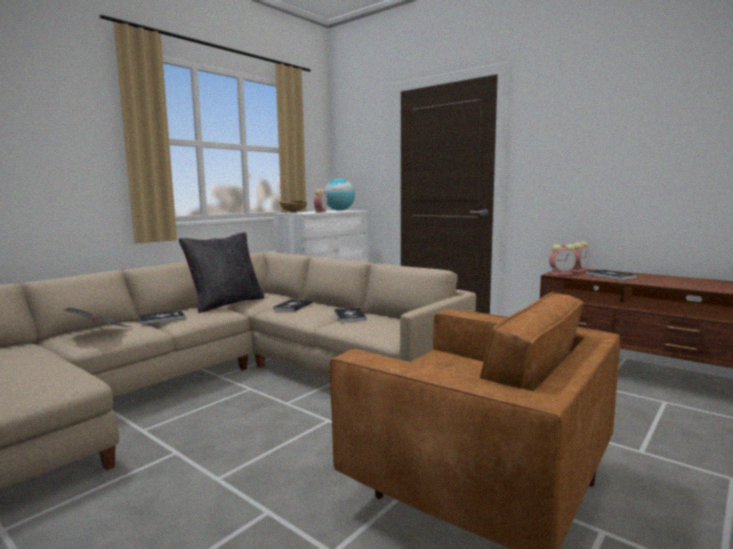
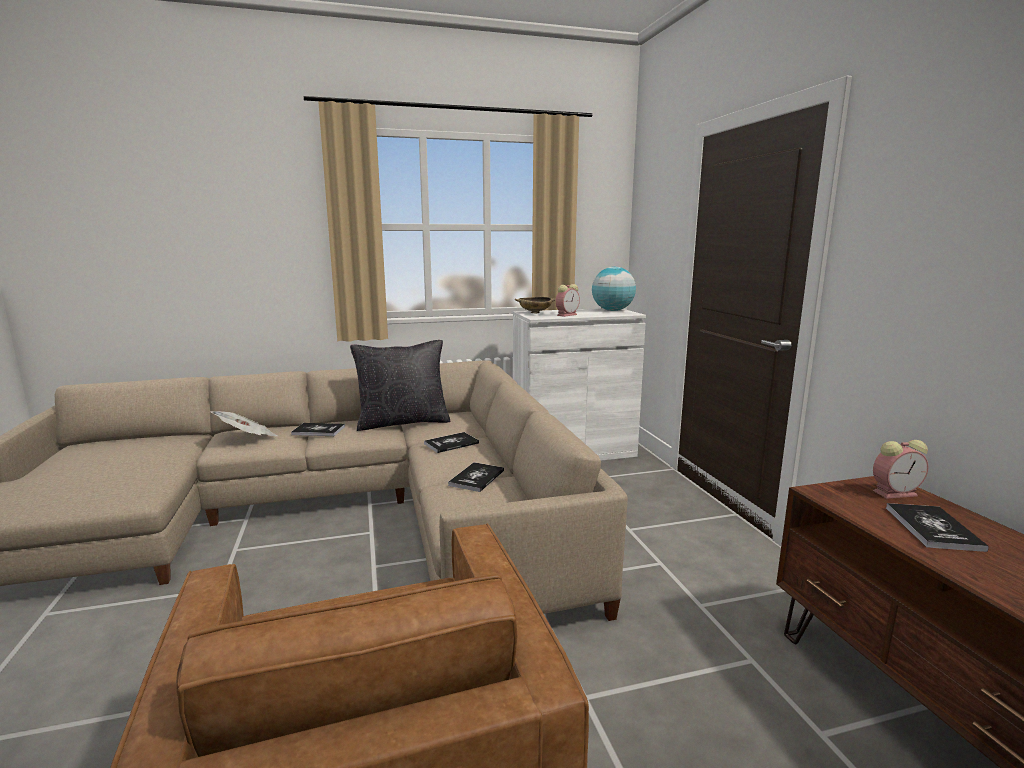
camera: 35 degrees right, 5 degrees up
alarm clock [549,244,576,275] -> none

